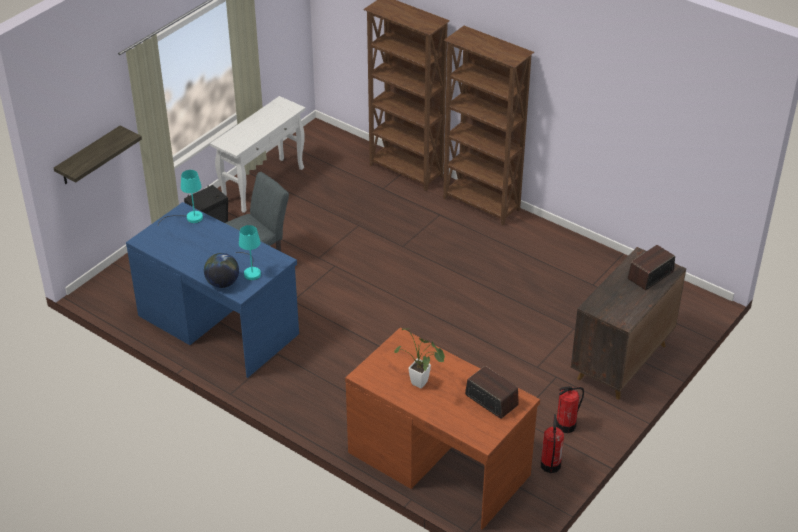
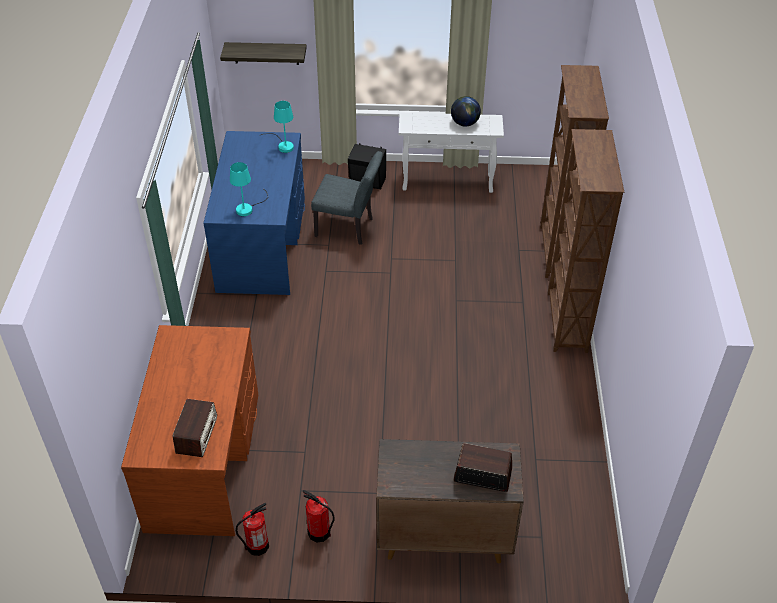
camera: 55 degrees right, 5 degrees up
globe [204,253,239,288] -> globe moved to [451,96,481,127]
potted plant [394,328,445,389] -> none

